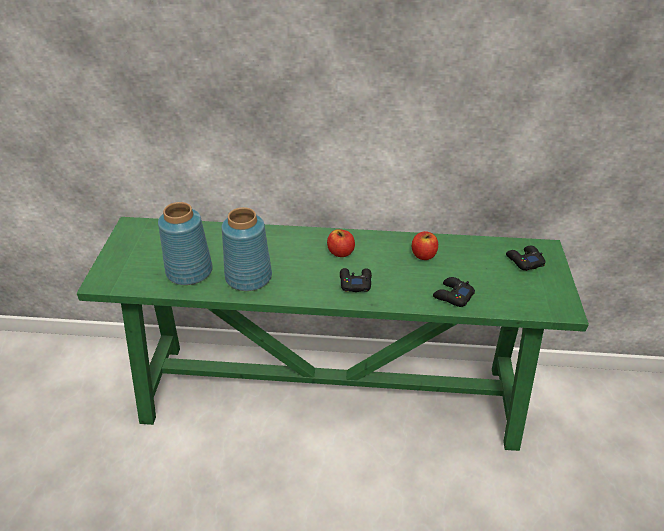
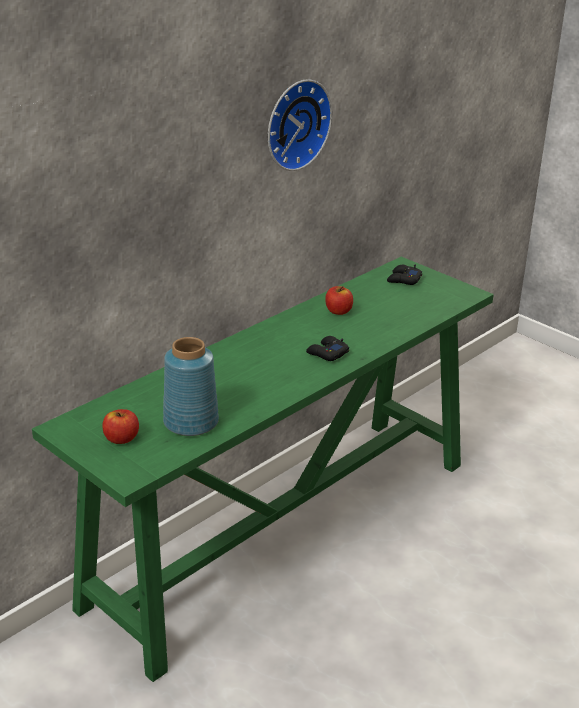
camera: 50 degrees left, 10 degrees down
blue vase [222,207,272,291] -> none
apple [327,229,355,257] -> apple moved to [102,409,139,444]
black game controller [433,277,475,307] -> none
none -> wall clock [268,79,332,171]

